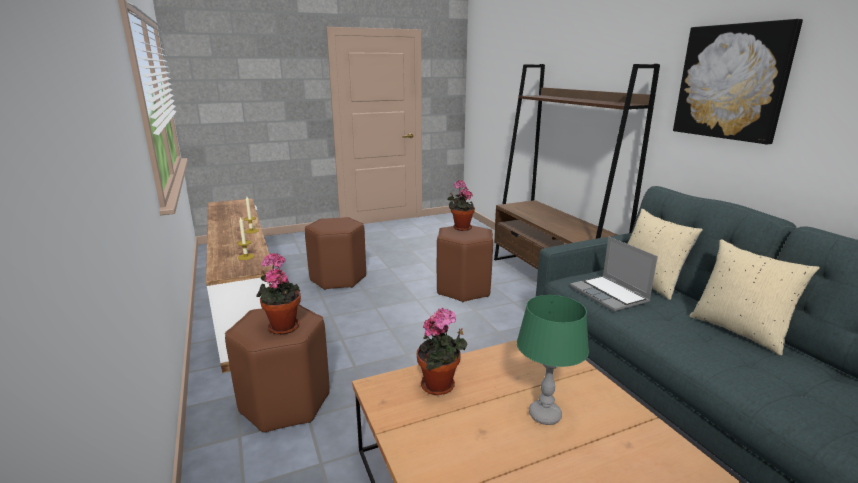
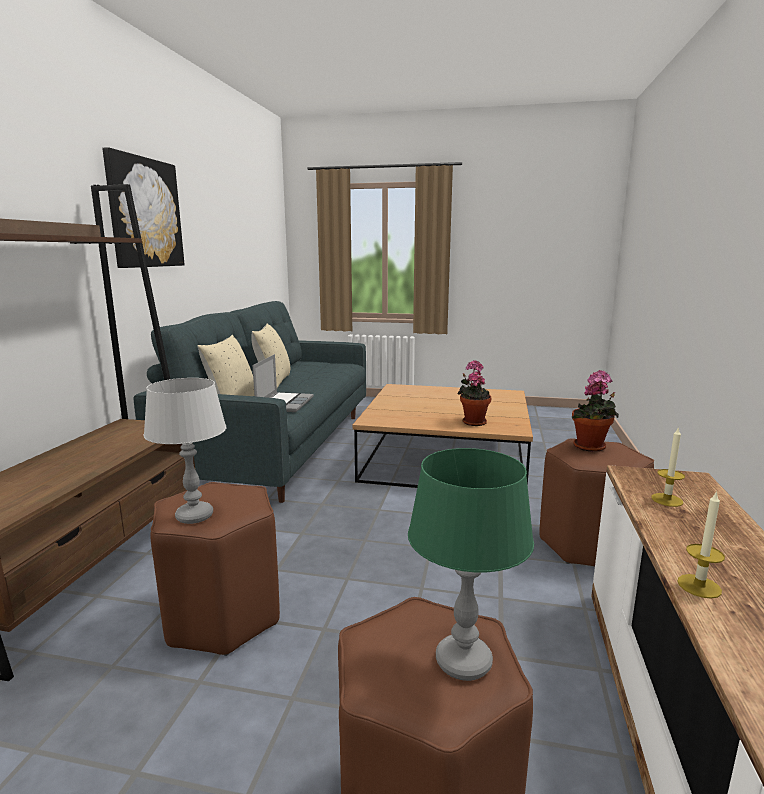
camera: 145 degrees left, 5 degrees down
potted plant [448,180,475,231] -> grey table lamp [143,378,226,524]
green table lamp [517,295,589,425] -> green table lamp moved to [408,448,534,681]

